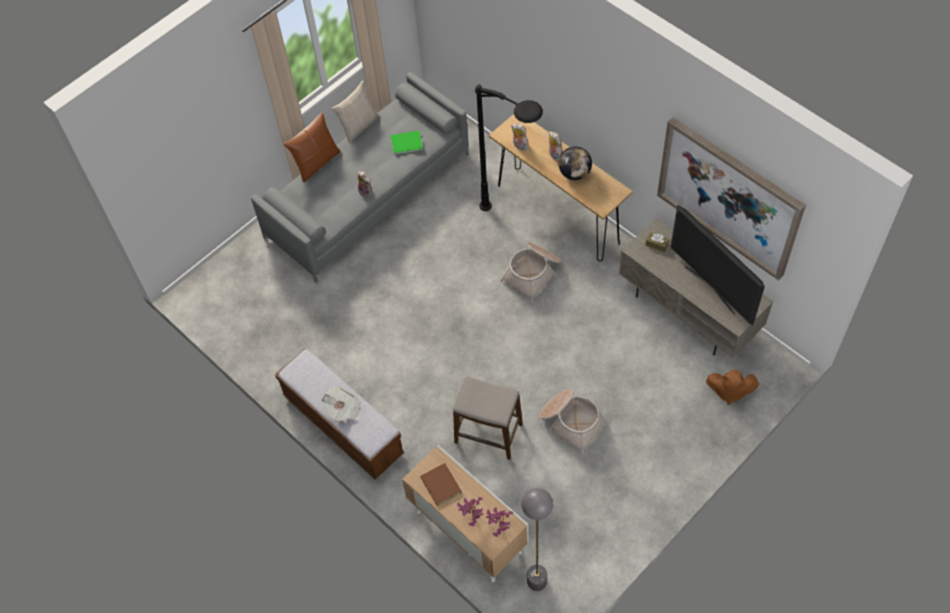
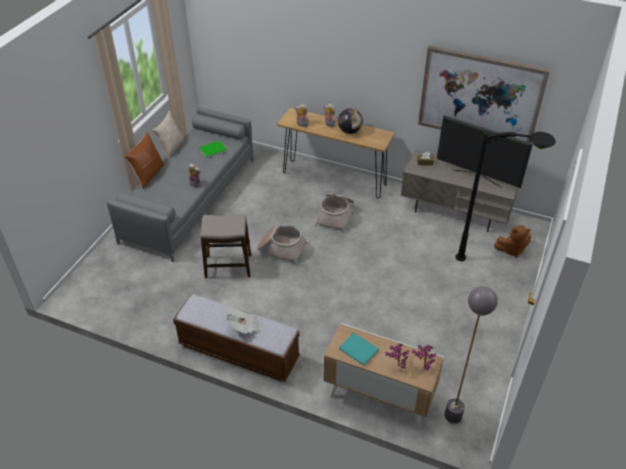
camera: 25 degrees left, 15 degrees down
brown book [420,463,462,506] -> turquoise book [339,333,379,366]
stool [453,376,523,460] -> stool moved to [200,214,251,278]
black floor lamp [475,84,543,211] -> black floor lamp moved to [455,132,556,261]
basket [540,389,608,454] -> basket moved to [257,224,307,265]

